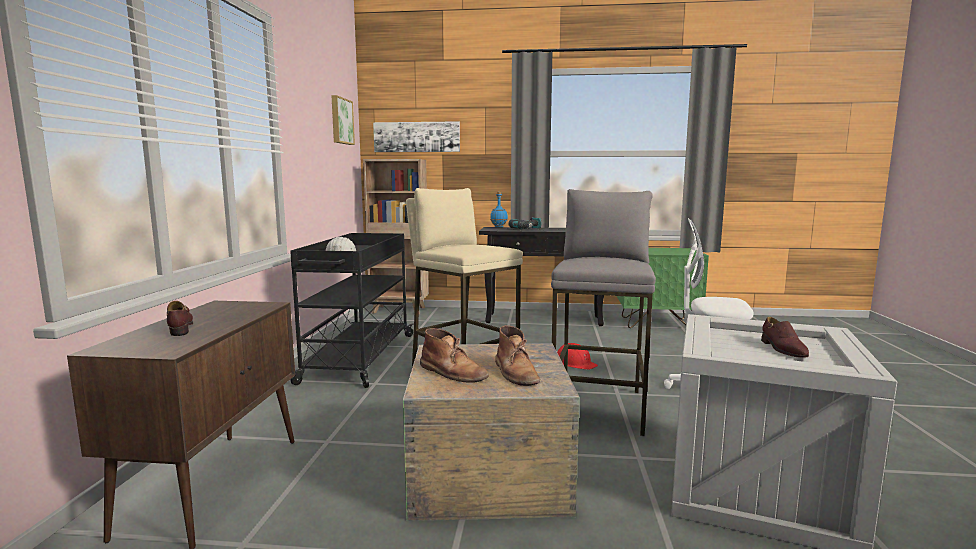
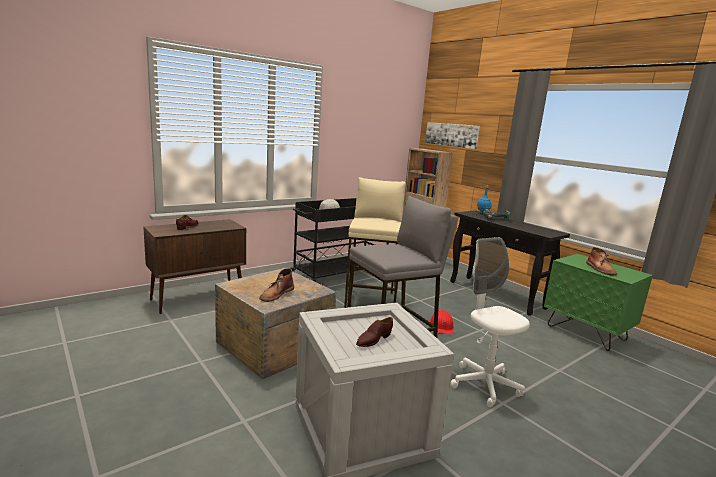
camera: 45 degrees right, 5 degrees up
picture [331,95,355,145] -> none
brown boot [420,328,489,383] -> brown boot moved to [586,247,617,275]

